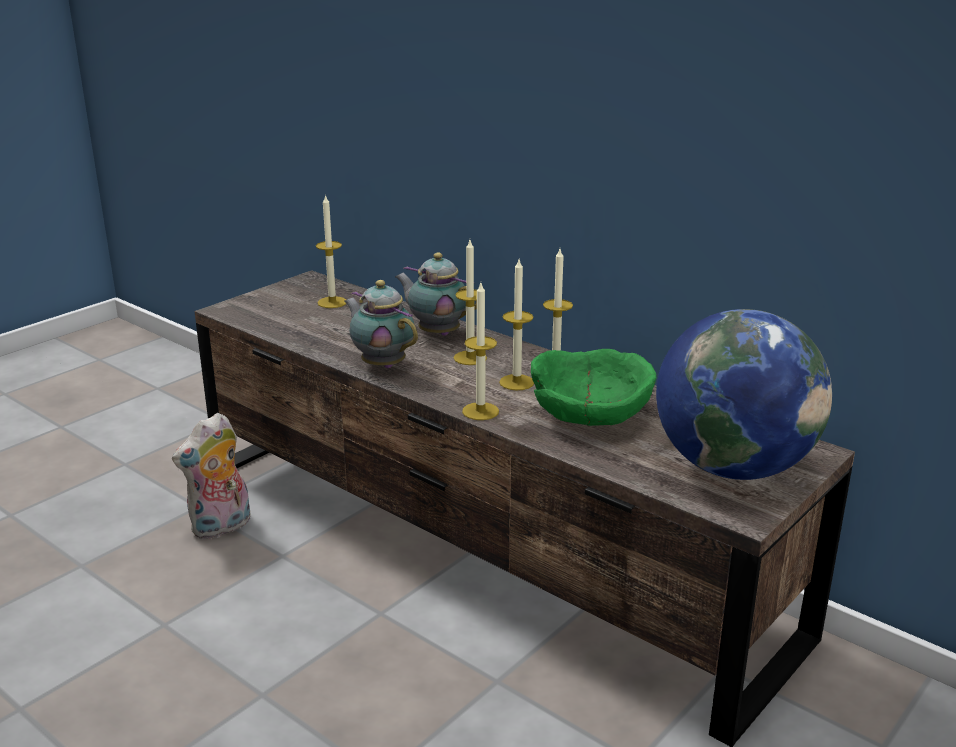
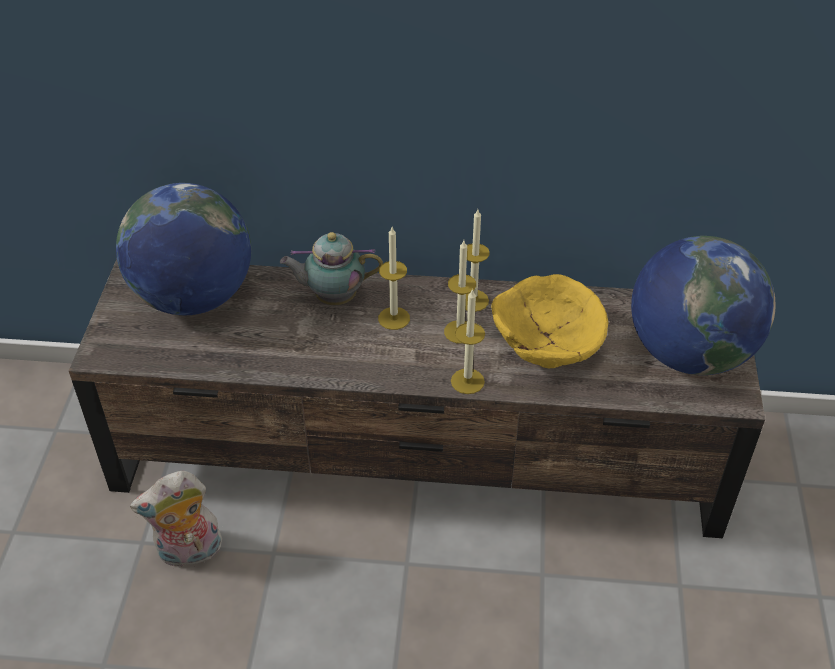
camera: 35 degrees left, 20 degrees up
plush toy [172,413,250,539] -> plush toy turned 60 degrees clockwise [130,471,222,569]
candle [316,194,347,308] -> globe [116,183,251,315]
teapot [344,280,418,368] -> none
green bowl [531,349,656,426] -> yellow bowl [491,274,608,368]

